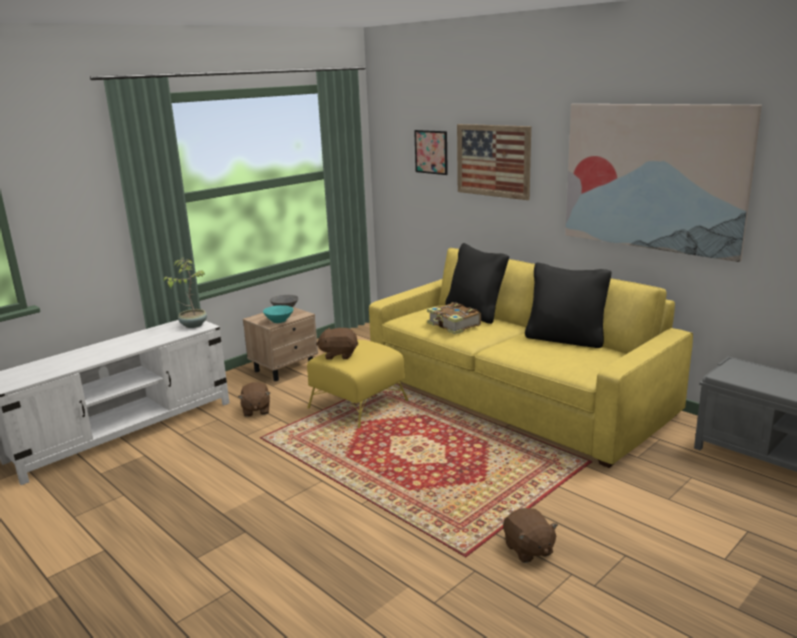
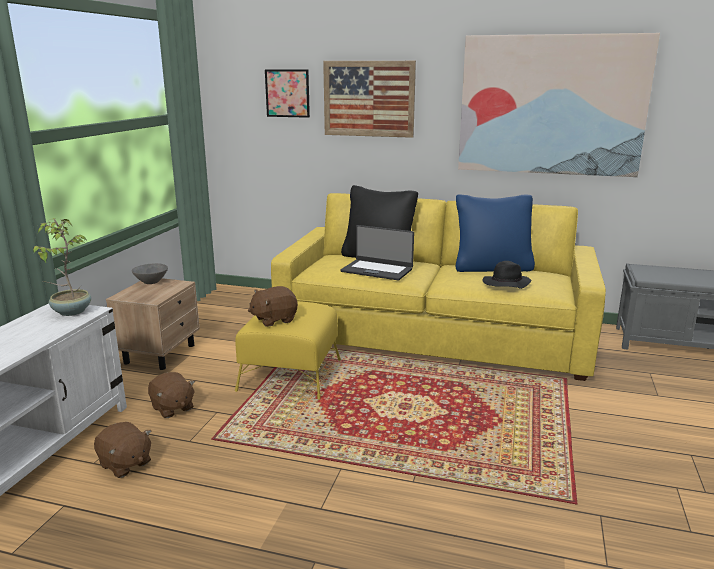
camera: 30 degrees left, 0 degrees up
turquoise bowl [263,305,293,323] -> none
book [427,302,481,334] -> laptop [341,225,414,281]
brown plush toy [503,508,558,563] -> brown plush toy moved to [94,422,151,478]
black pillow [525,263,611,348] -> blue pillow [456,194,535,272]
none -> black hat [482,261,531,289]

